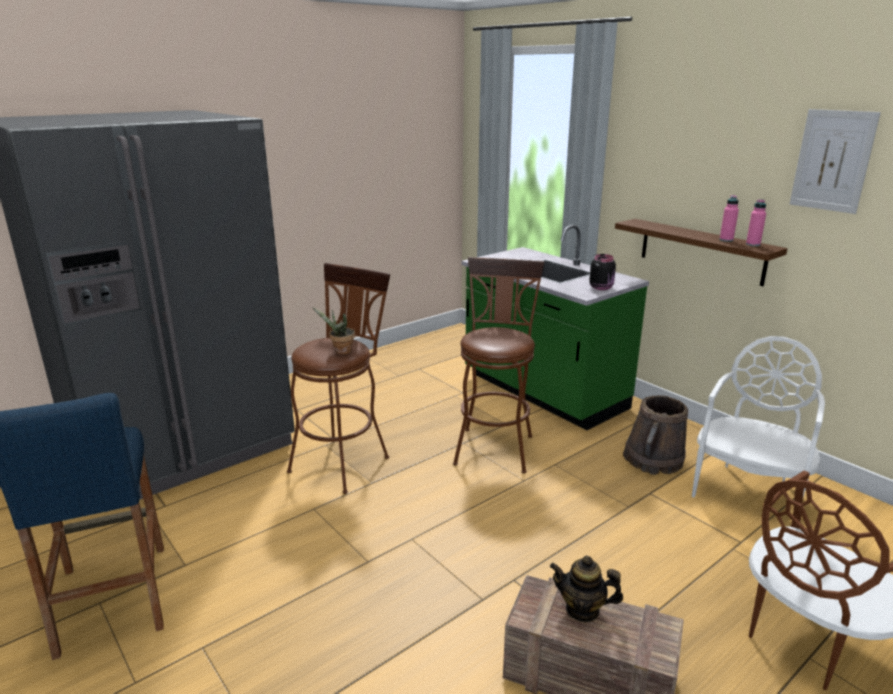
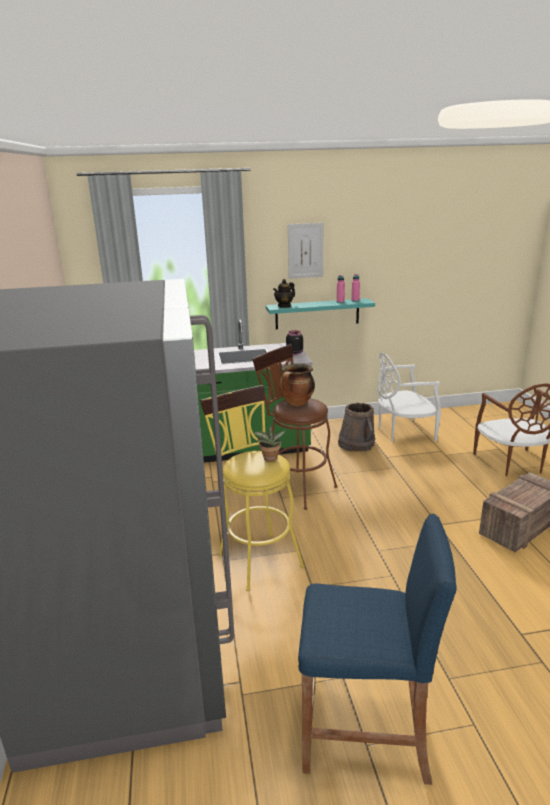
camera: 60 degrees left, 0 degrees up
brown stool [287,263,390,494] -> yellow stool [200,385,304,591]
teapot [550,556,623,622] -> teapot moved to [273,279,295,308]
brown shelf [615,219,788,286] -> turquoise shelf [266,298,375,329]
white chair [692,336,825,498] -> white chair turned 75 degrees counterclockwise [377,353,441,442]
picture [790,109,881,214] -> picture moved to [288,223,324,279]
none -> cooking pot [279,363,315,406]

